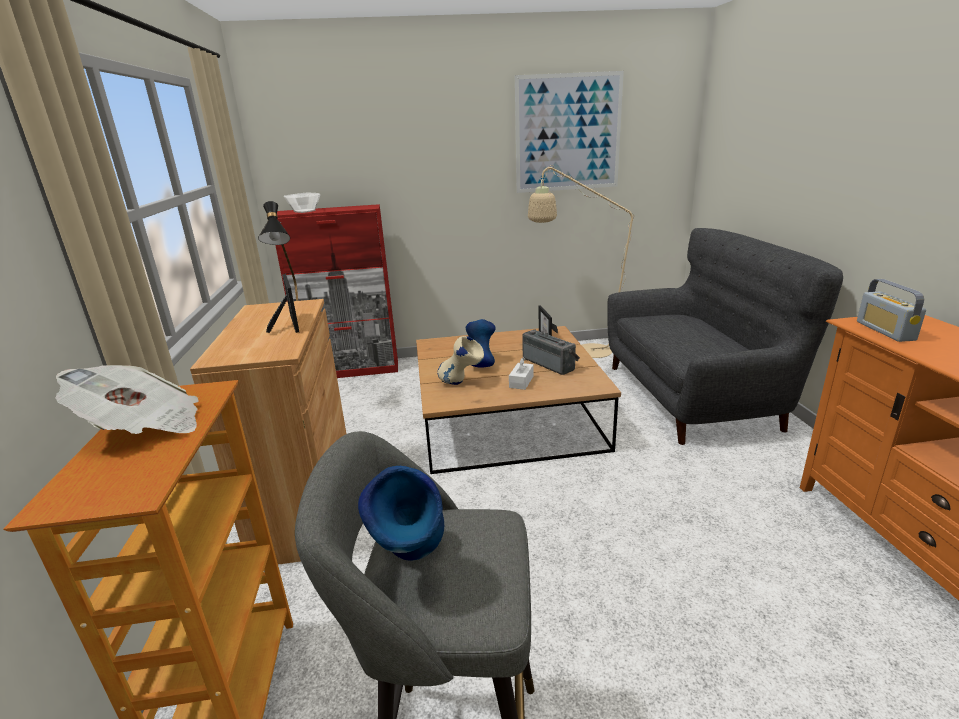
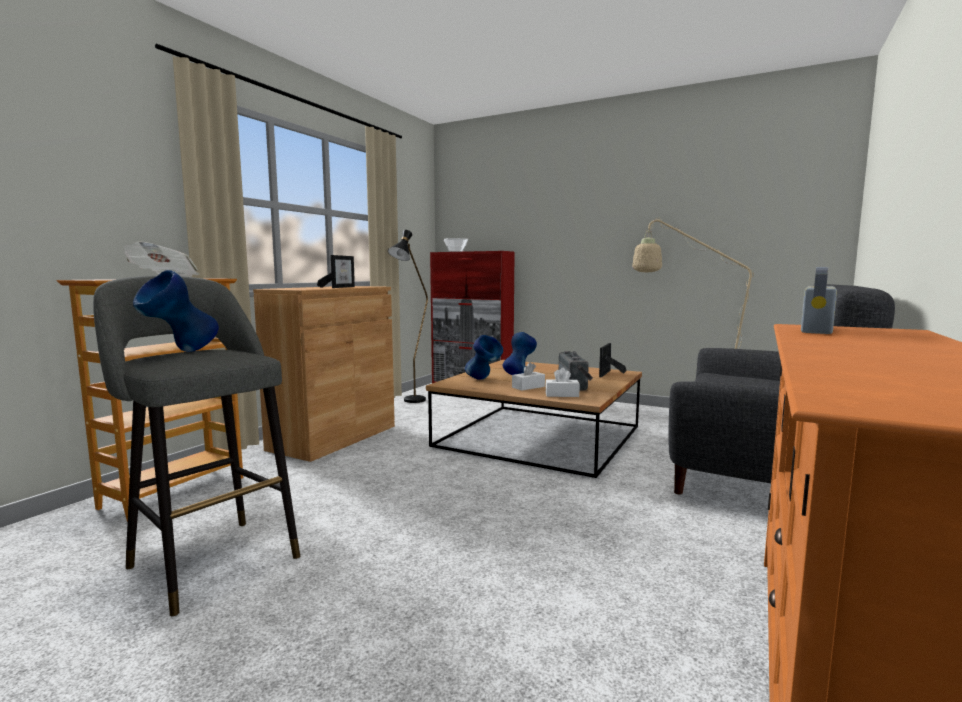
camera: 35 degrees right, 15 degrees down
beige vase [437,336,484,385] -> blue vase [465,335,503,380]
picture [515,71,624,193] -> none
none -> white tissue box [545,368,580,397]

